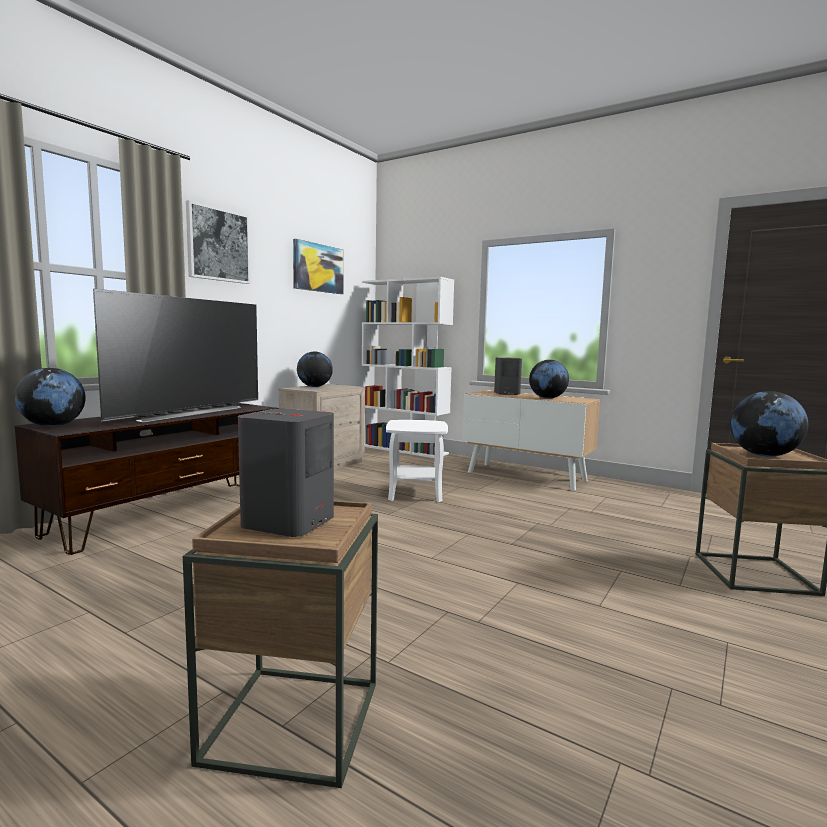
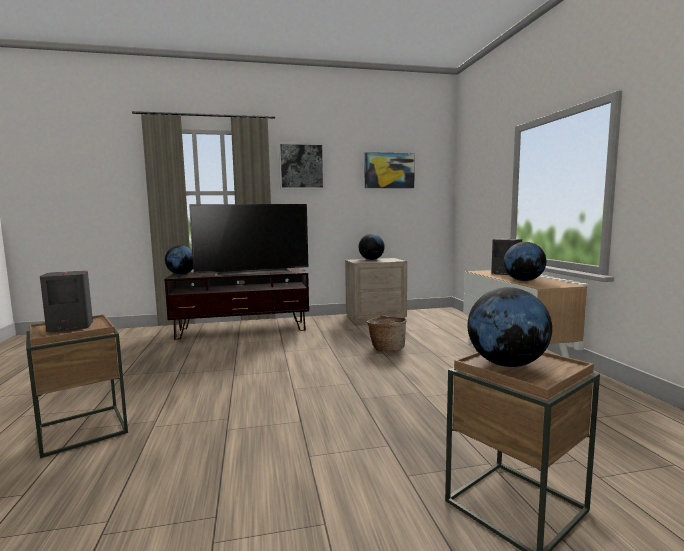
camera: 45 degrees right, 0 degrees up
white bookcase [362,277,454,458] -> none
white side table [386,420,448,502] -> basket [367,315,407,351]

